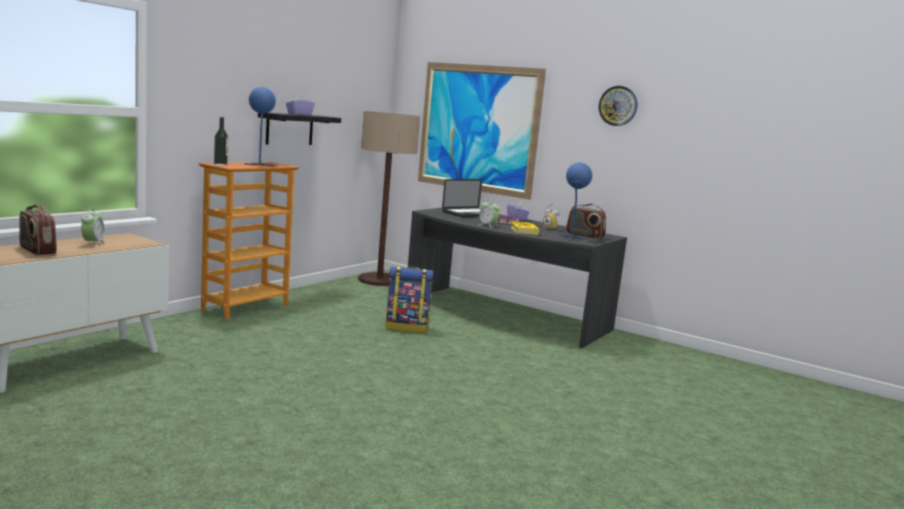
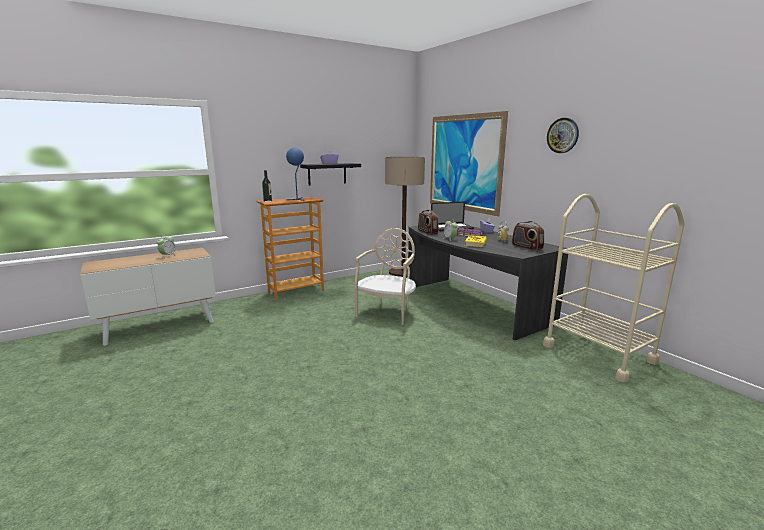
camera: 25 degrees right, 5 degrees up
radio [19,205,57,255] -> radio moved to [418,210,439,235]
backpack [386,266,433,333] -> beige chair [354,228,416,325]
blue table lamp [558,163,592,241] -> none
none -> beige cart [543,194,685,383]

